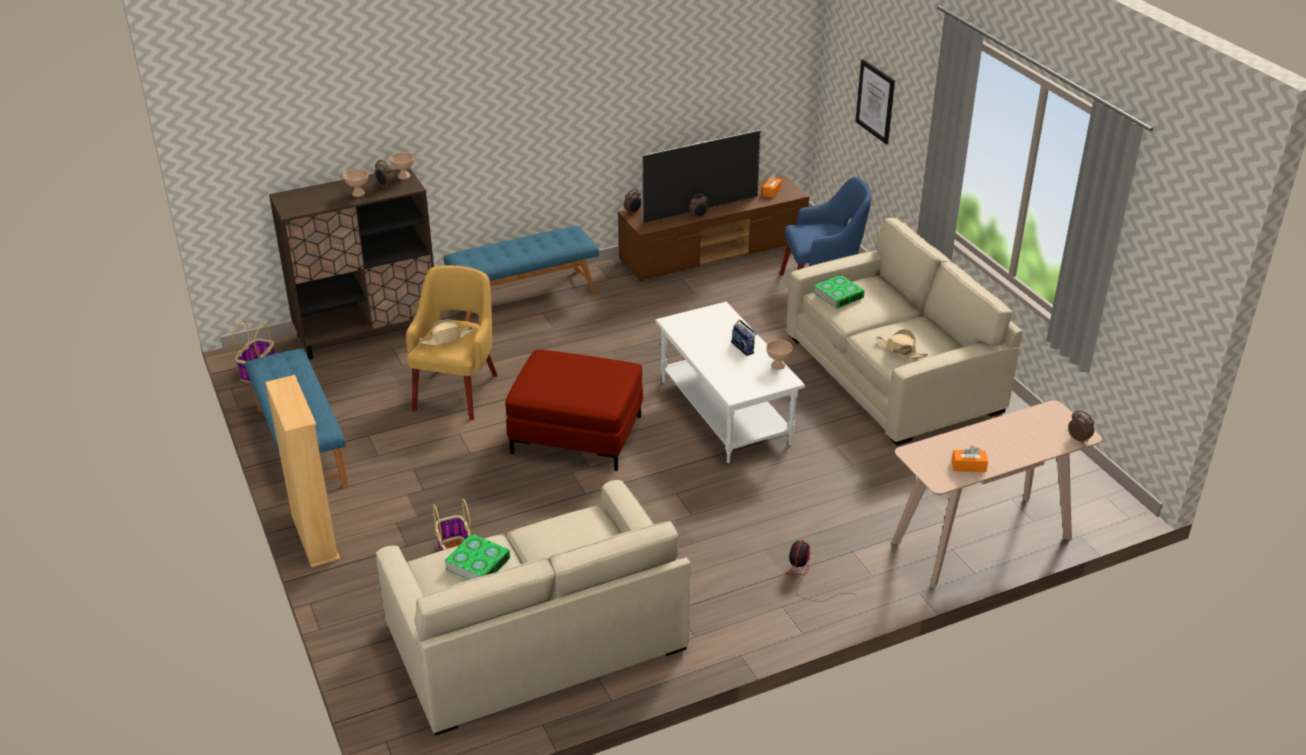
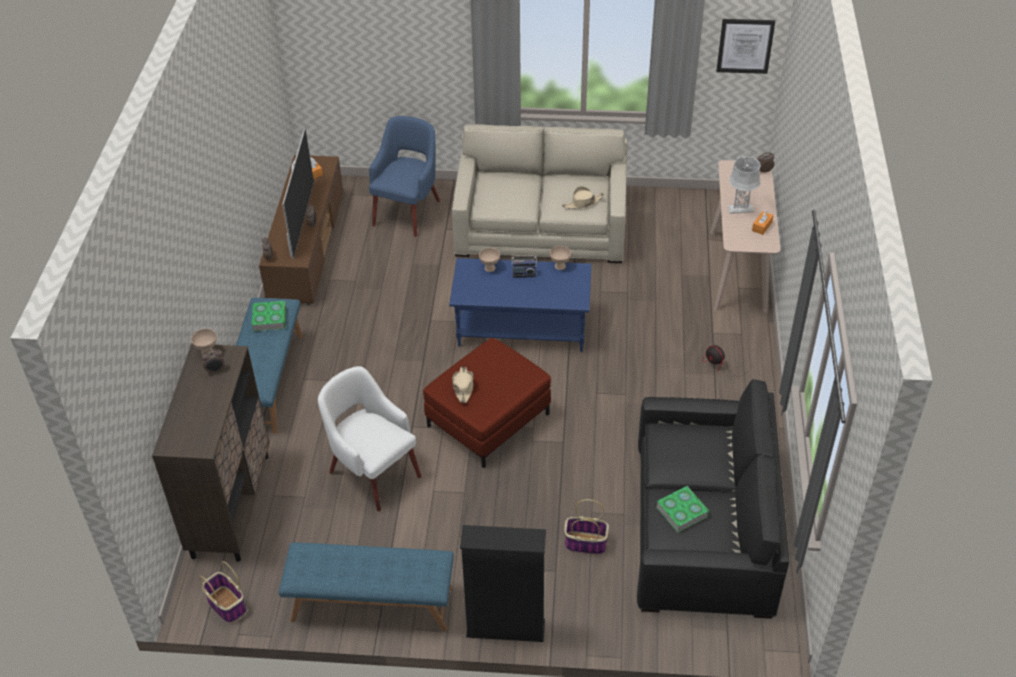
camera: 60 degrees left, 10 degrees up
beige bookcase [265,375,340,568] -> black bookcase [460,525,546,642]
beige bowl [343,169,368,197] -> beige bowl moved to [479,248,500,272]
beige sofa [376,480,691,736] -> black sofa [637,379,789,619]
yellow armchair [406,265,498,420] -> white armchair [318,366,421,511]
beige hat [419,319,473,346] -> beige hat moved to [452,367,473,403]
white coffee table [656,302,805,463] -> blue coffee table [449,258,592,352]
book [814,275,865,309] -> book moved to [252,301,286,331]
picture [856,59,895,144] -> picture moved to [716,19,775,74]
none -> grey table lamp [727,156,761,214]

